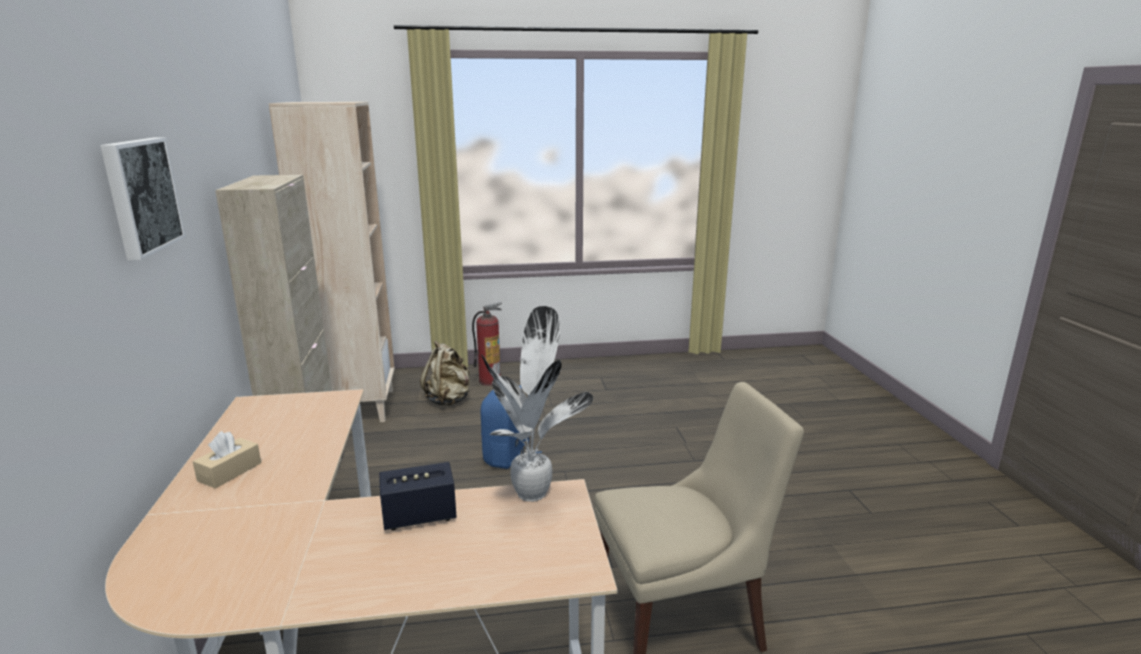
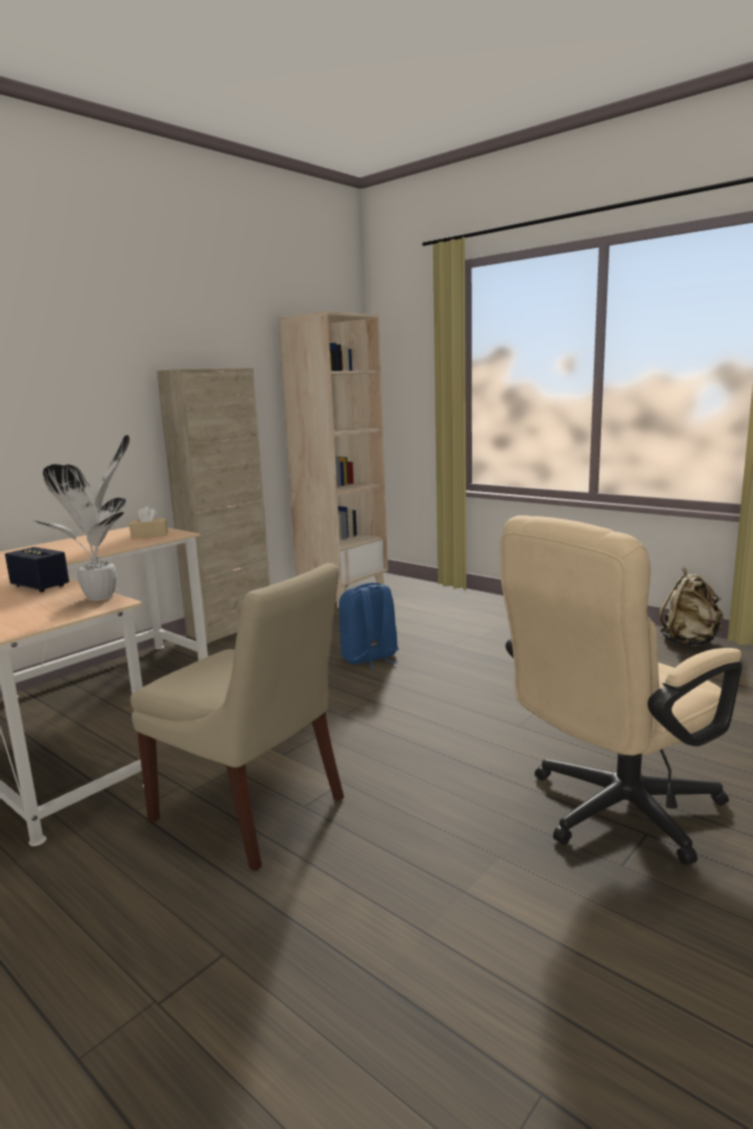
camera: 50 degrees right, 5 degrees down
picture [100,137,186,260] -> none
beige tissue box [193,431,261,489] -> beige tissue box moved to [129,506,168,539]
beige backpack [420,341,470,405] -> beige backpack moved to [659,566,723,646]
fire extinguisher [472,302,502,386] -> none
none -> beige office chair [500,516,742,865]

